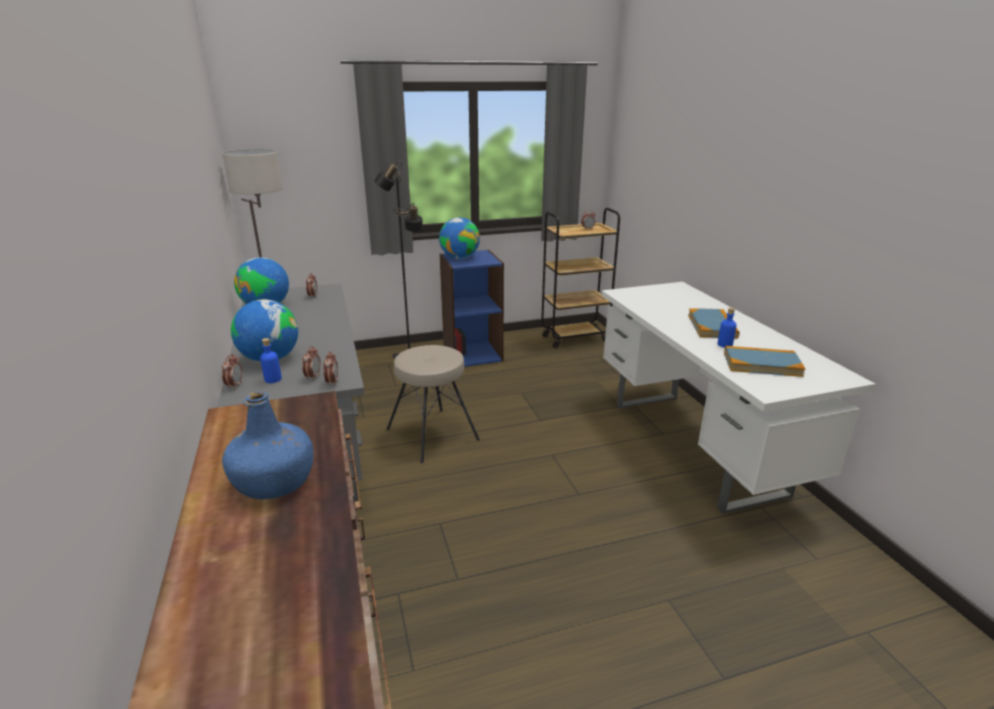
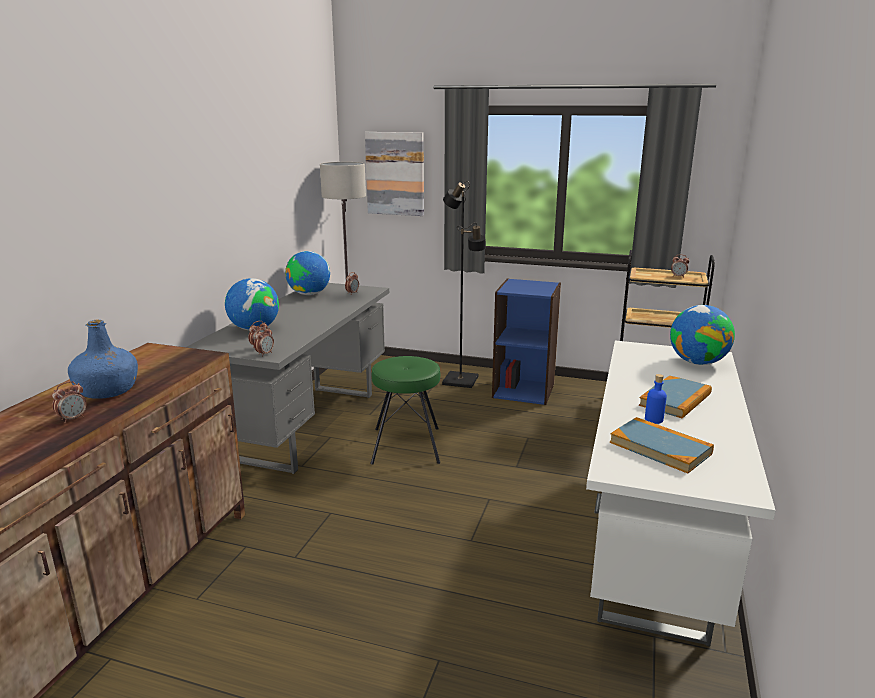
camera: 35 degrees right, 5 degrees down
alarm clock [222,354,243,389] -> alarm clock moved to [52,381,87,423]
blue bottle [260,338,282,383] -> none
beige stool [386,345,480,463] -> green stool [370,356,440,465]
globe [439,217,480,259] -> globe moved to [670,305,735,365]
none -> picture [365,132,424,216]

